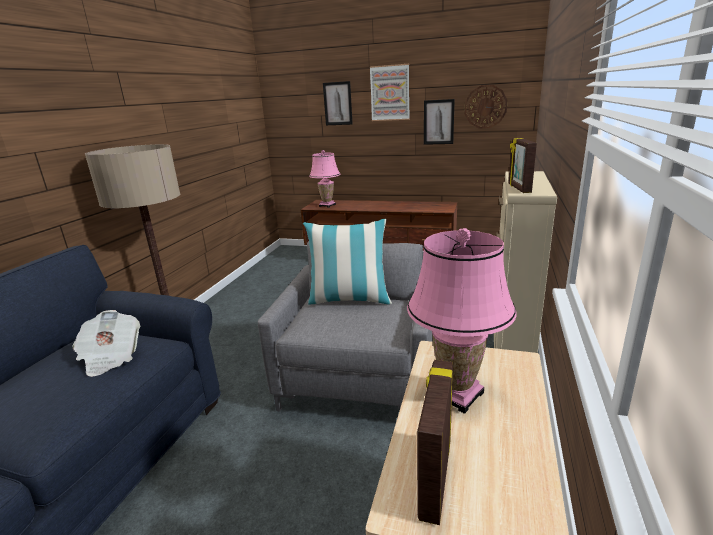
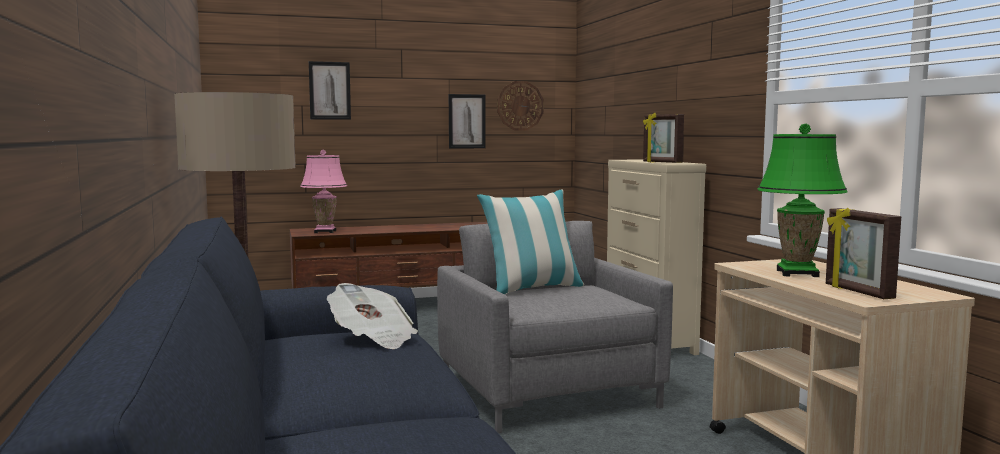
camera: 35 degrees left, 15 degrees down
picture [370,64,410,121] -> none
pink table lamp [407,228,517,414] -> green table lamp [757,124,847,277]

